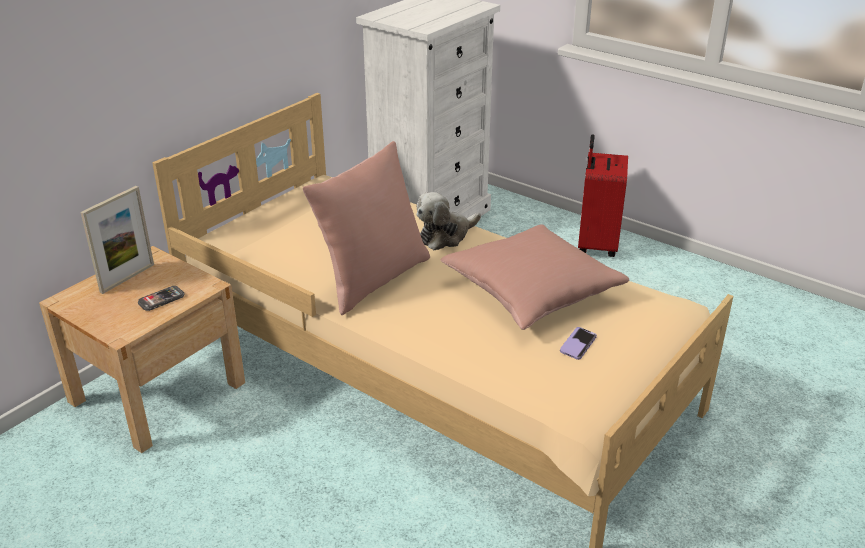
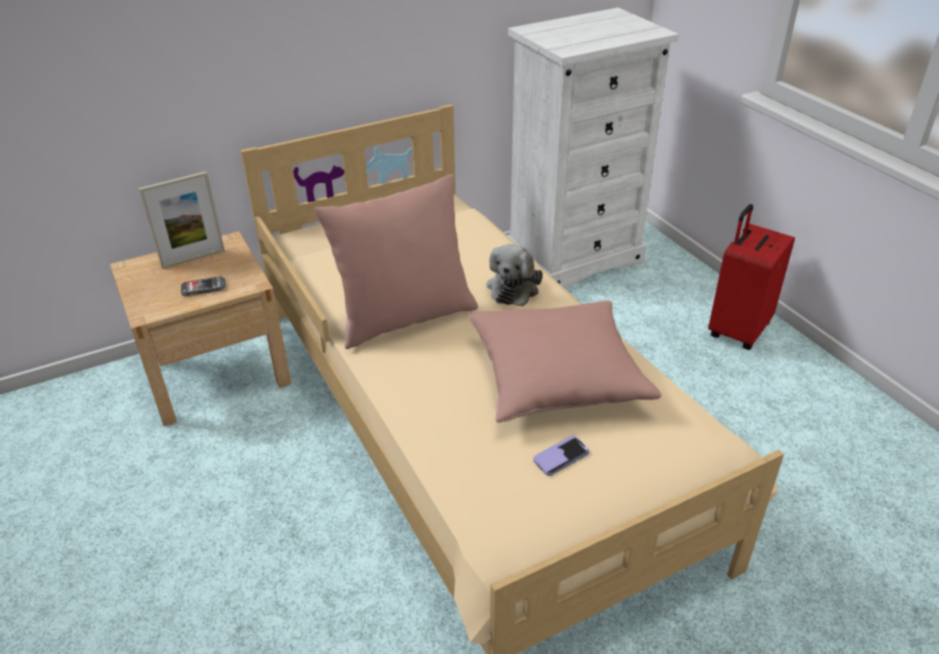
camera: 25 degrees right, 5 degrees up
plush toy [417,192,481,250] -> plush toy turned 60 degrees counterclockwise [486,244,543,306]

